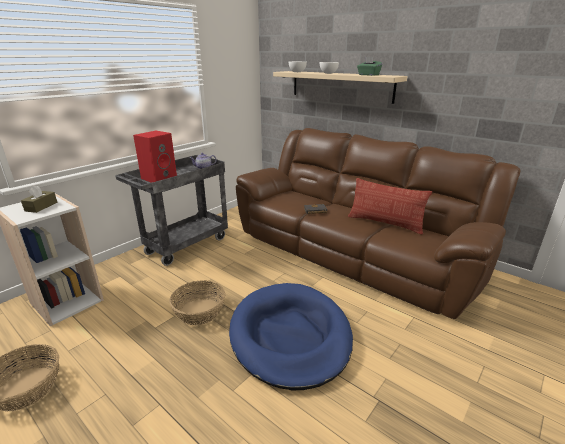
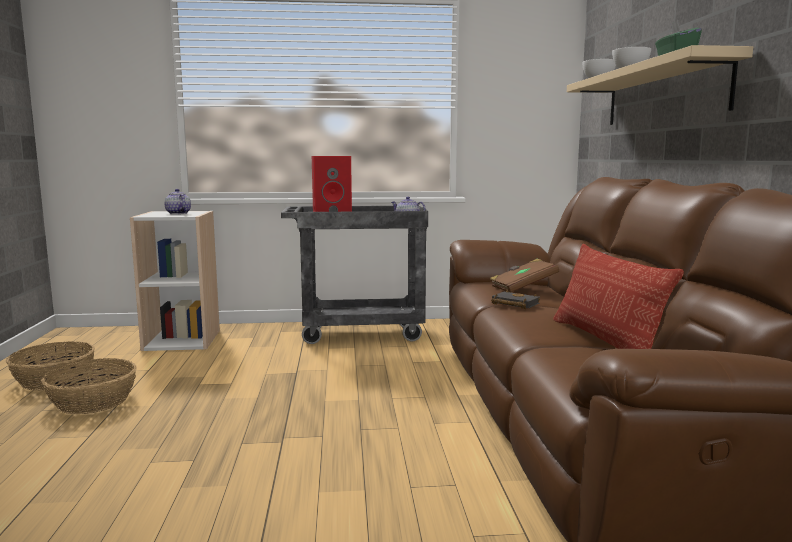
camera: 45 degrees right, 15 degrees down
brown tissue box [21,185,57,213] -> teapot [164,189,191,214]
basket [169,280,225,325] -> basket moved to [41,358,137,414]
blue dog bed [229,283,353,390] -> none
none -> brown book [490,259,559,292]

